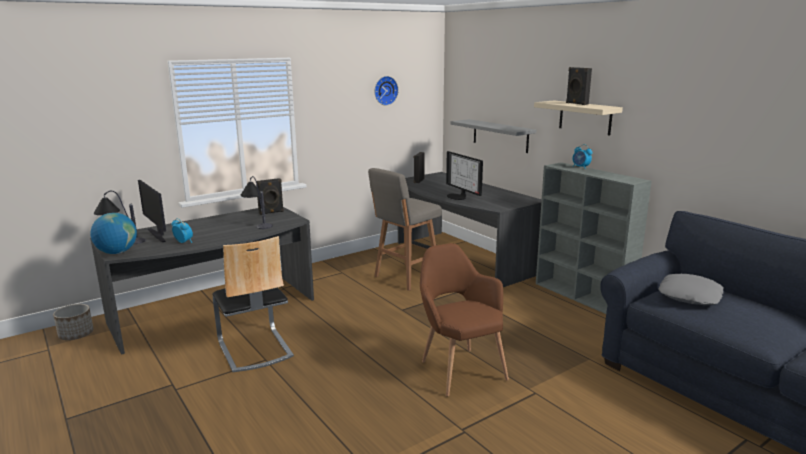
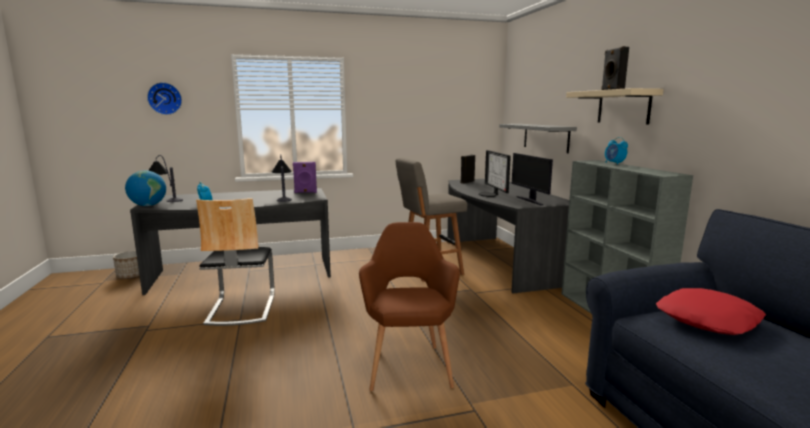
camera: 20 degrees right, 5 degrees down
monitor [138,180,166,242] -> monitor moved to [512,153,553,205]
black speaker [256,178,284,215] -> purple speaker [293,162,317,193]
wall clock [374,76,398,106] -> wall clock moved to [147,82,182,115]
grey pillow [658,274,723,305] -> red pillow [656,288,766,335]

